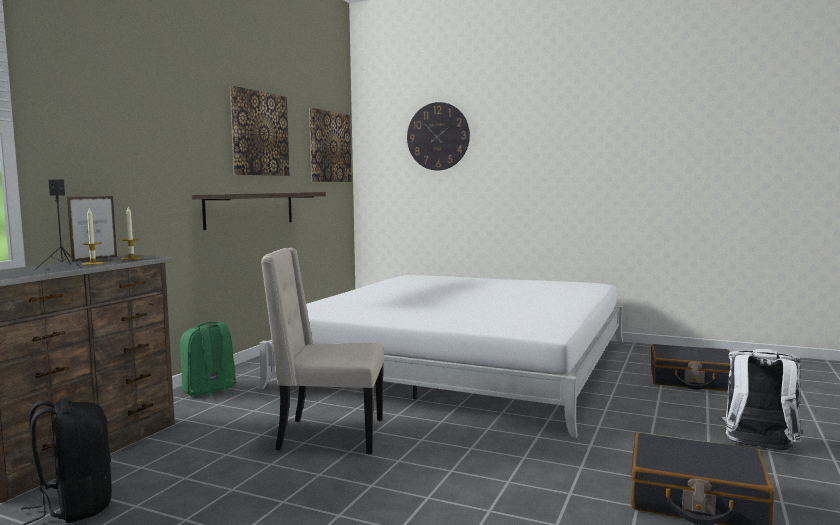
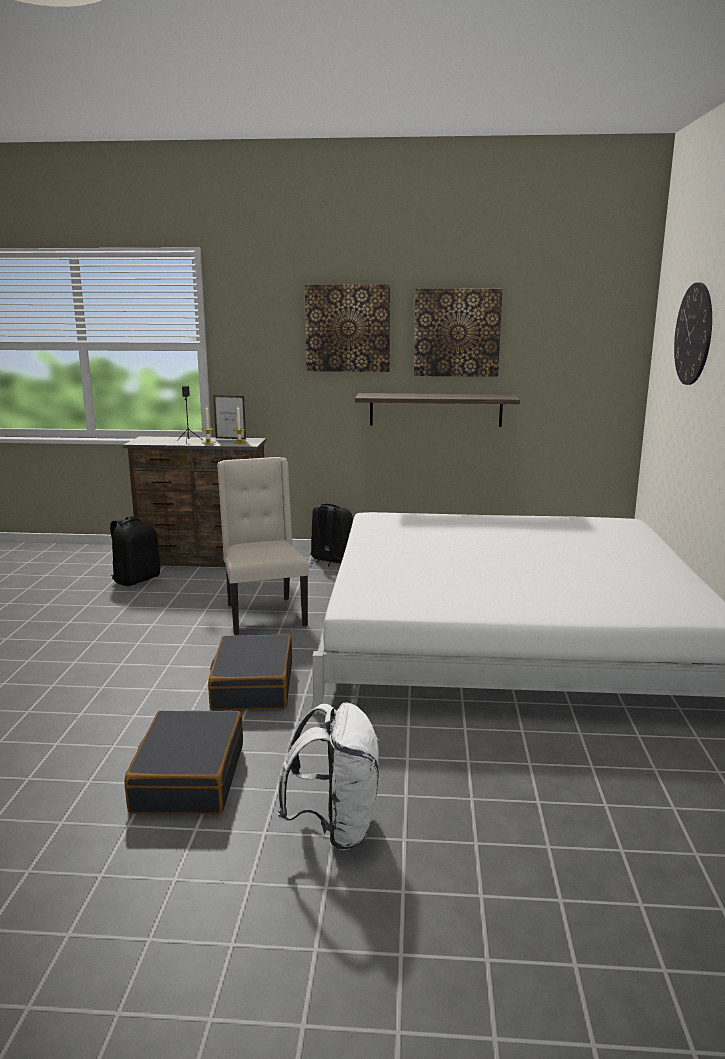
camera: 70 degrees right, 10 degrees up
green backpack [180,322,236,399] -> black backpack [310,503,353,567]
picture [309,108,352,182] -> picture moved to [305,285,390,372]
black suitcase [651,344,731,391] -> black suitcase moved to [208,634,292,710]

